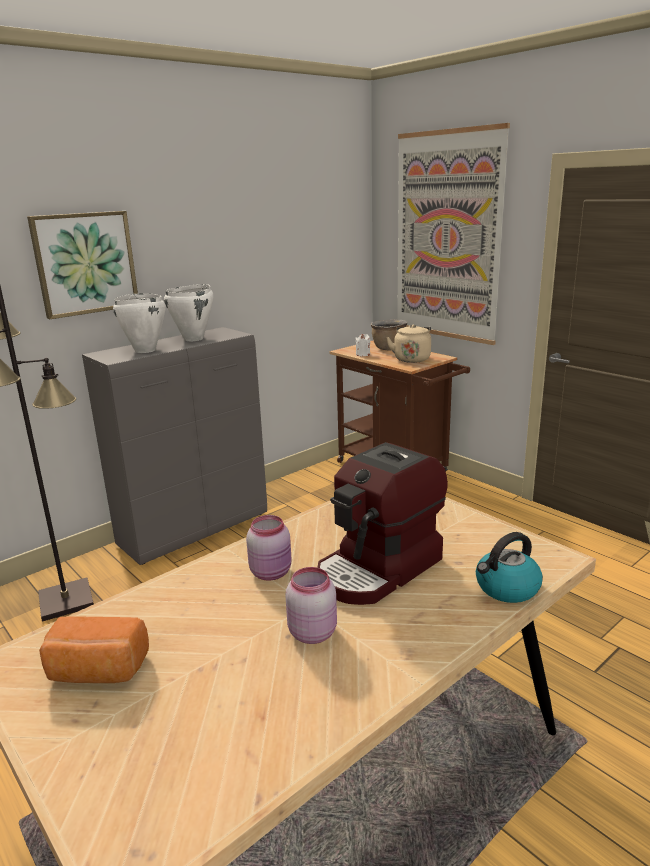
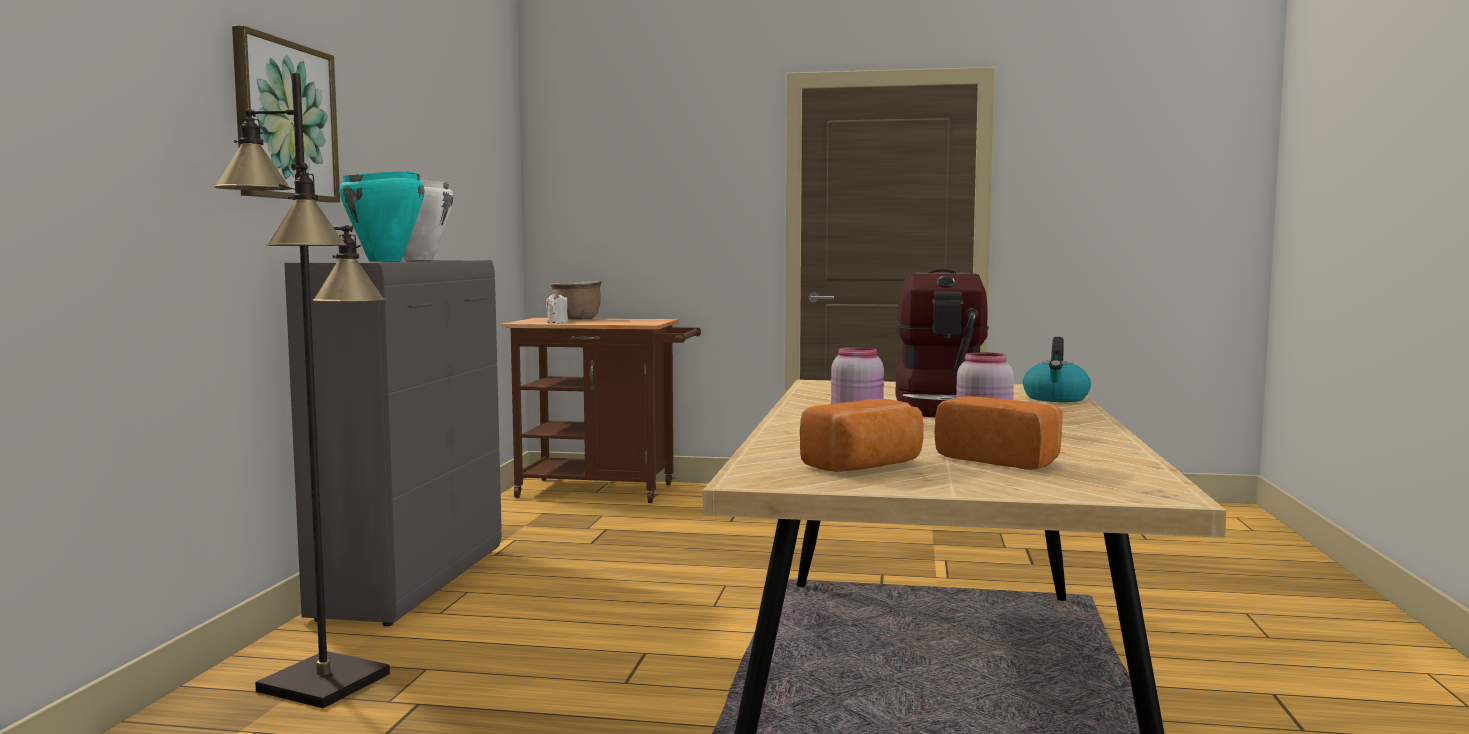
camera: 40 degrees left, 15 degrees down
white cooking pot [113,293,165,353] -> turquoise cooking pot [339,171,425,261]
beige kettle [386,324,431,363] -> none
picture [397,123,510,345] -> none
none -> bread [934,396,1063,470]

